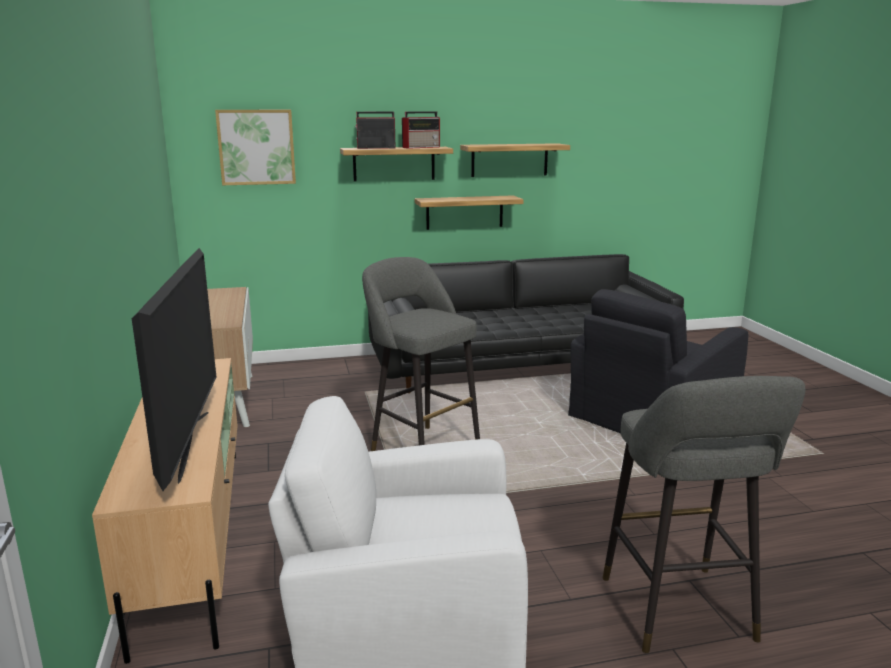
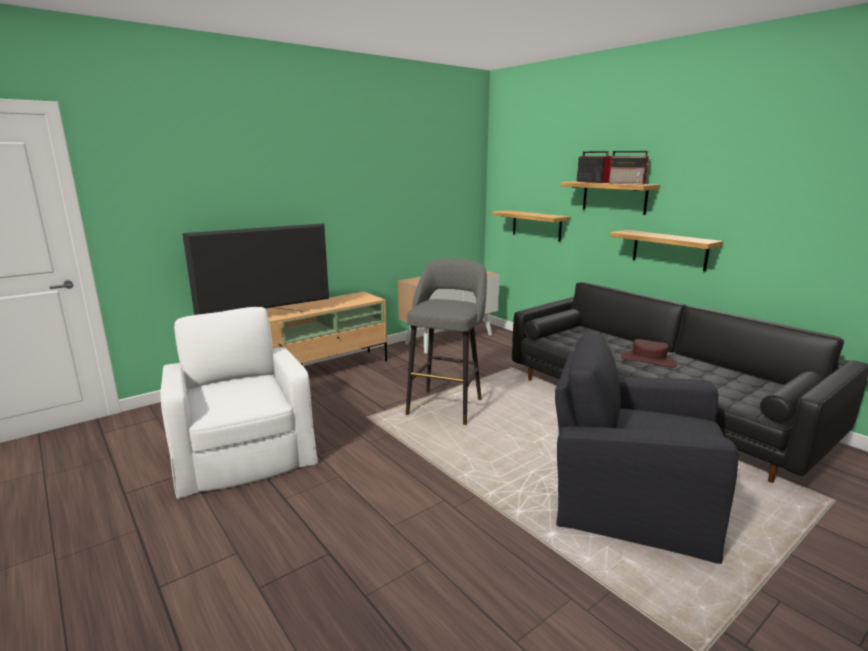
camera: 65 degrees right, 0 degrees up
picture [215,110,296,185] -> none
shelf [460,143,570,177] -> shelf moved to [492,210,570,241]
grey stool [602,376,806,653] -> none
none -> brown hat [621,339,677,368]

